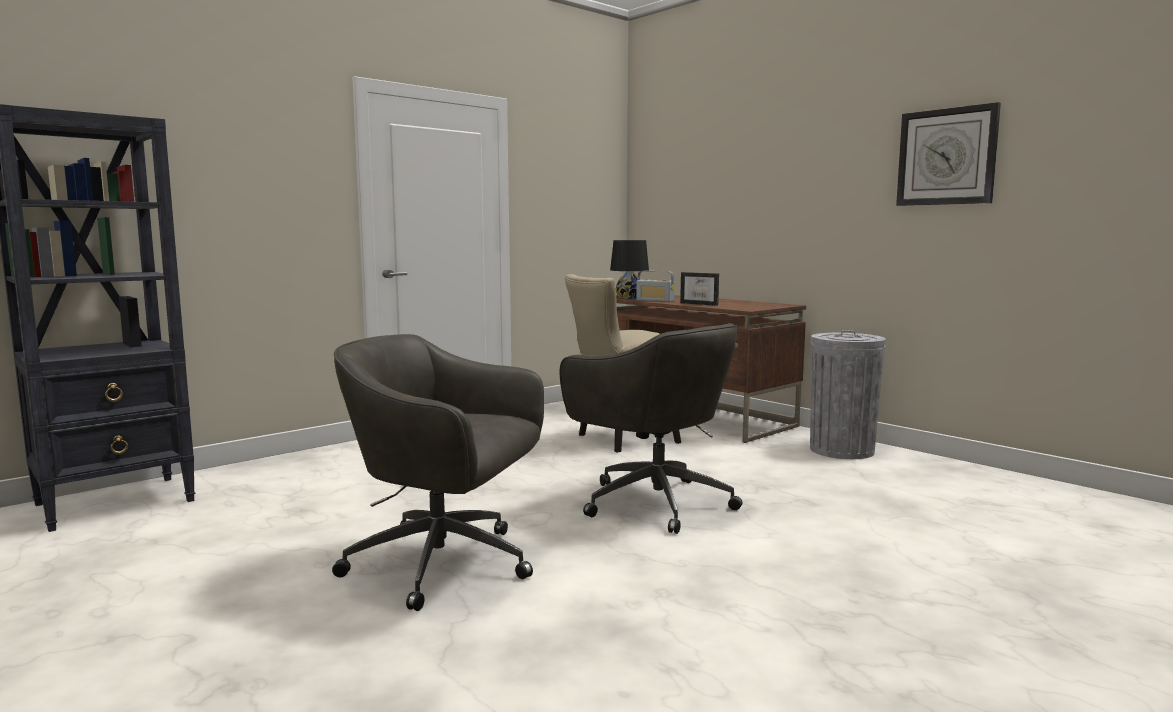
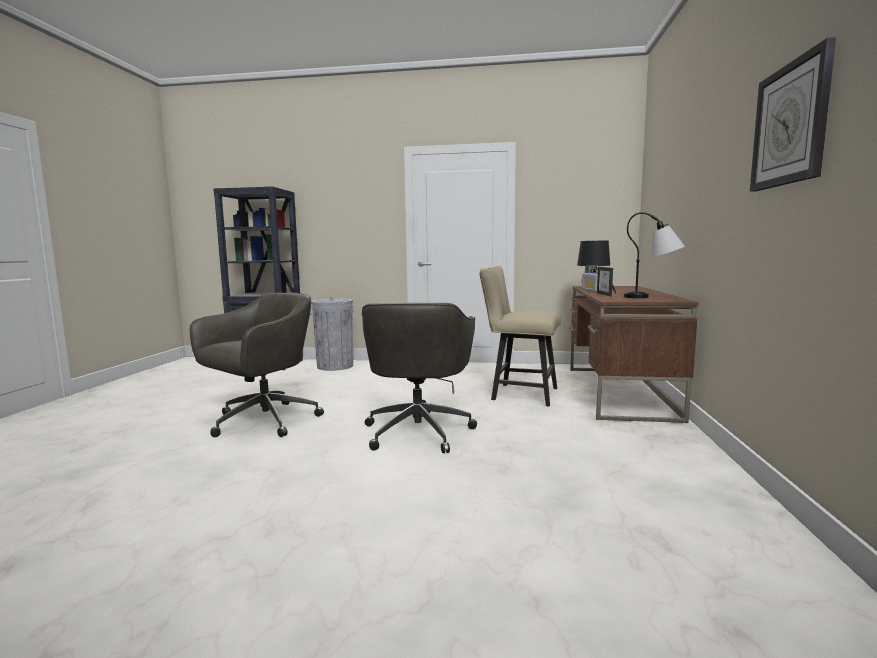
camera: 50 degrees right, 0 degrees up
grey office chair [332,334,544,611] -> grey office chair turned 60 degrees clockwise [190,293,324,437]
grey trash can [810,330,886,459] -> grey trash can moved to [310,297,354,371]
none -> table lamp [624,212,685,298]

